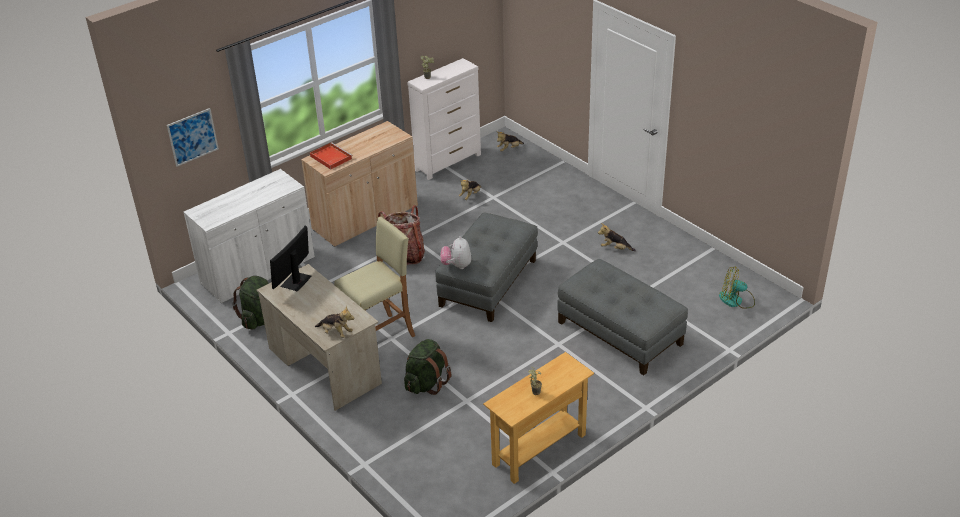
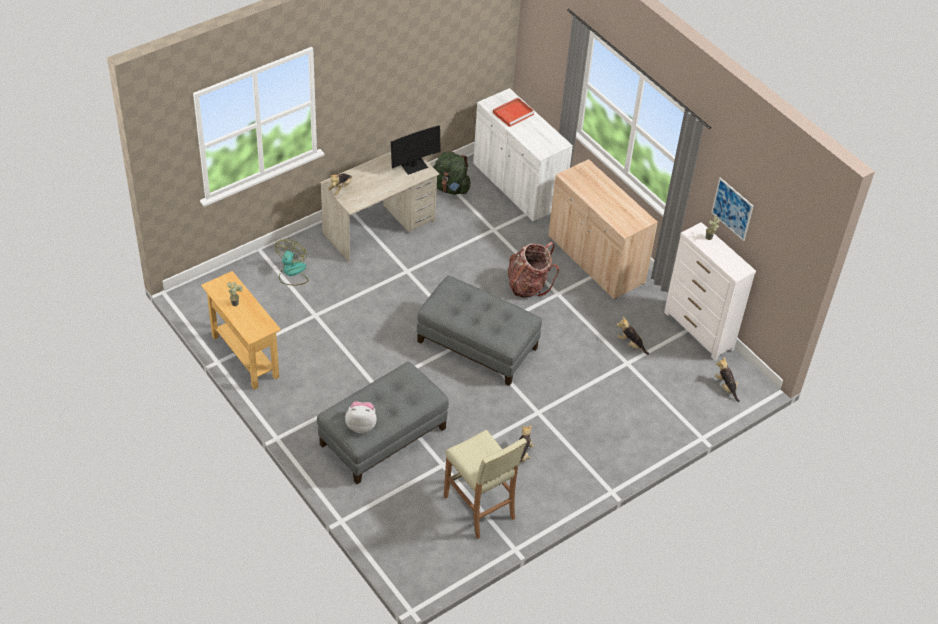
camera: 90 degrees right, 10 degrees up
picture [167,108,219,167] -> picture moved to [711,178,753,241]
monitor [270,225,311,292] -> monitor turned 120 degrees clockwise [391,125,441,175]
red tray [310,142,353,170] -> red tray moved to [493,98,535,127]
beige stool [334,217,415,337] -> beige stool moved to [444,430,527,539]
green backpack [404,339,451,395] -> none
plush toy [440,236,472,269] -> plush toy moved to [345,402,377,433]
fan [719,266,755,309] -> fan moved to [275,239,308,286]

